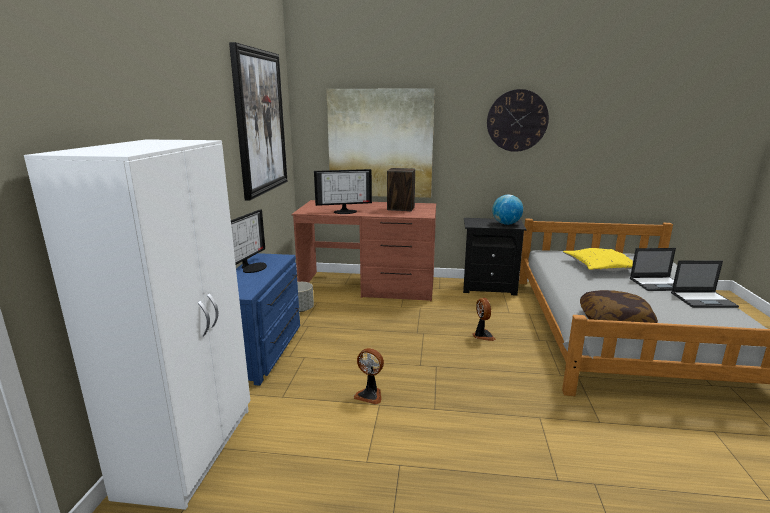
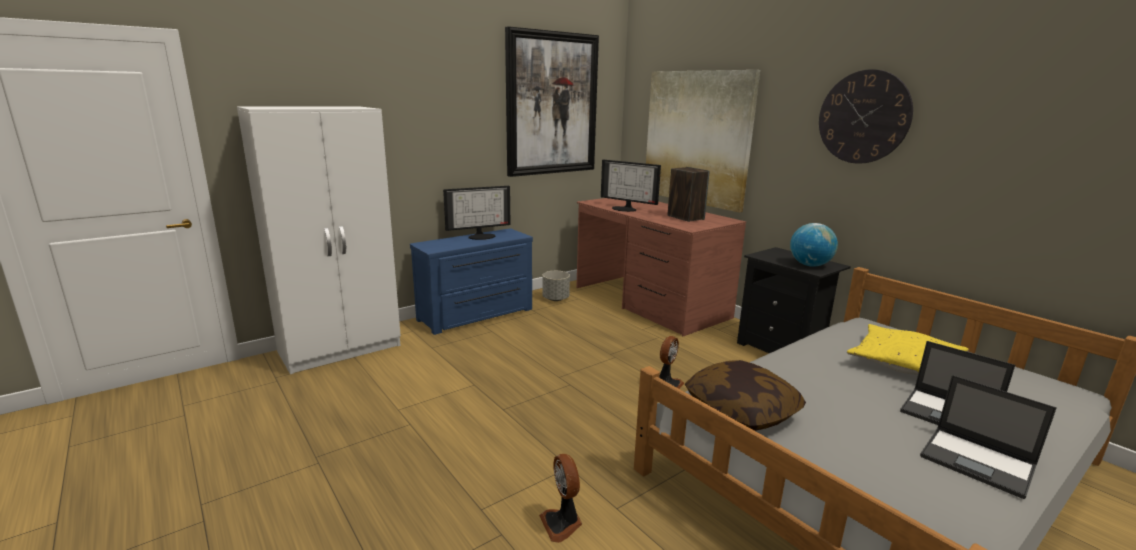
camera: 45 degrees right, 0 degrees up
fan [353,348,384,405] -> fan moved to [539,454,582,543]

